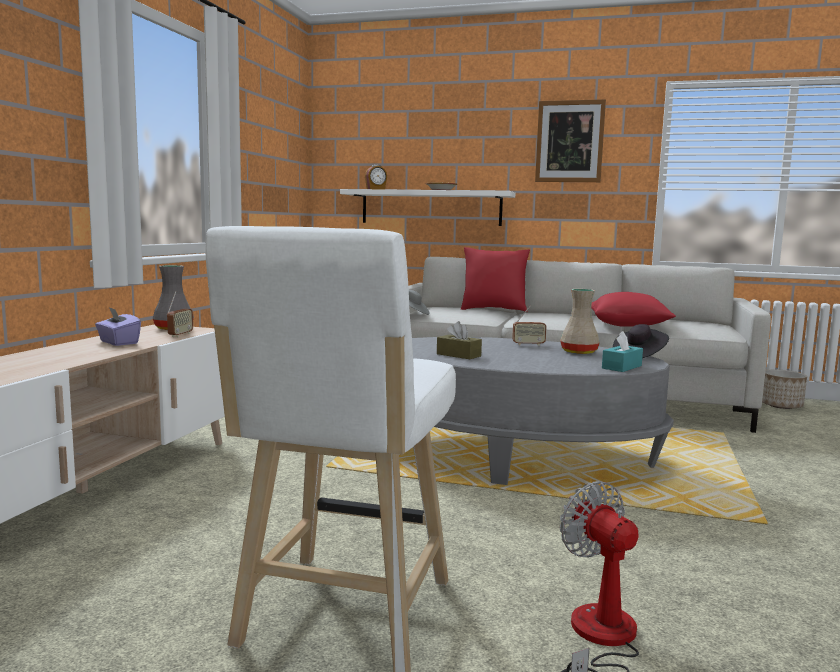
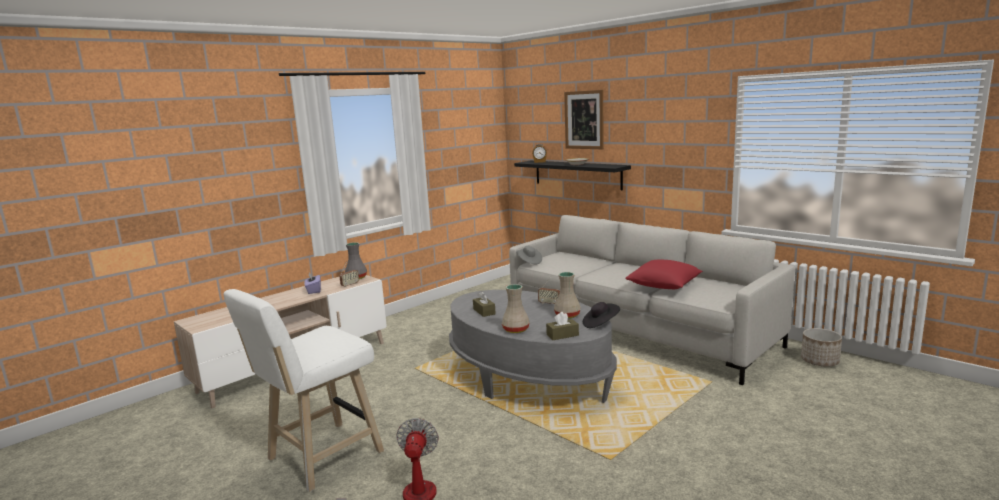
camera: 30 degrees right, 5 degrees up
white shelf [340,189,515,226] -> black shelf [514,161,631,190]
red pillow [461,247,530,312] -> none
picture [535,99,606,182] -> picture moved to [564,90,604,149]
turquoise tissue box [602,331,643,372] -> brown tissue box [546,312,579,340]
none -> beige vase [502,284,530,333]

